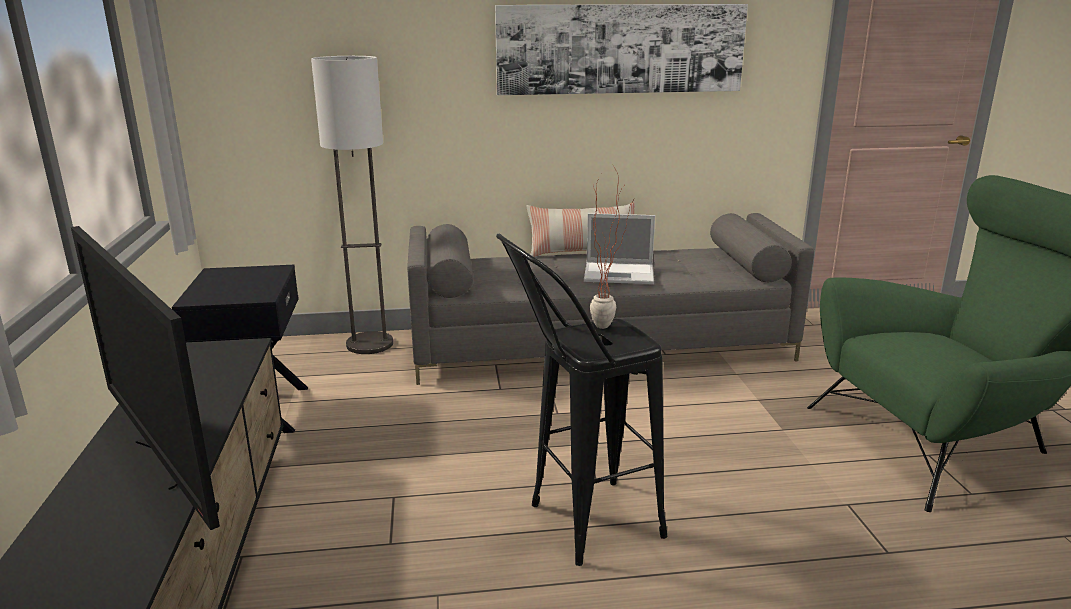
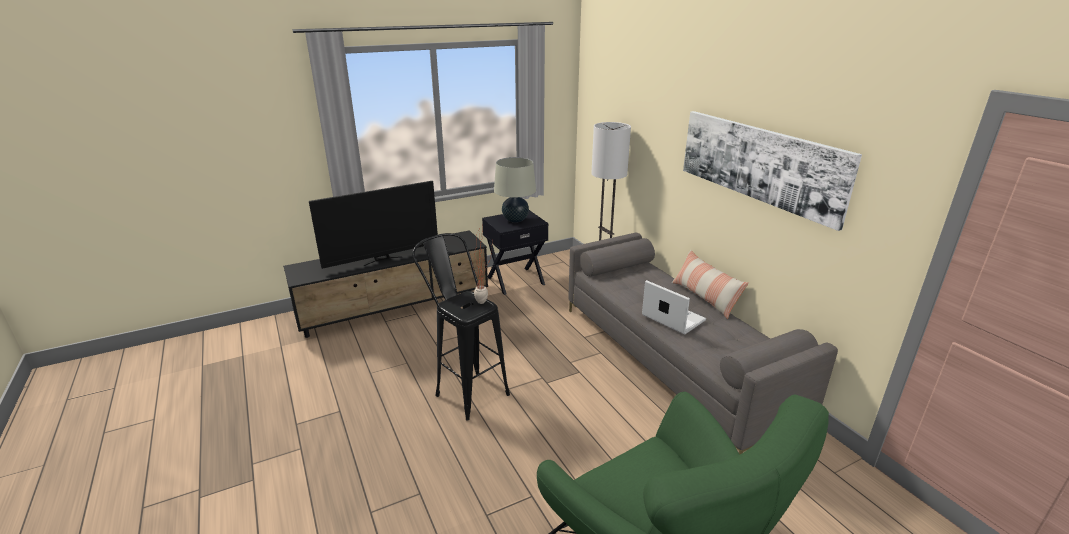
camera: 70 degrees right, 5 degrees up
television [71,226,220,530] -> television turned 150 degrees counterclockwise [309,181,438,269]
laptop [584,213,655,284] -> laptop turned 150 degrees clockwise [642,280,706,335]
none -> beige table lamp [494,157,536,223]

